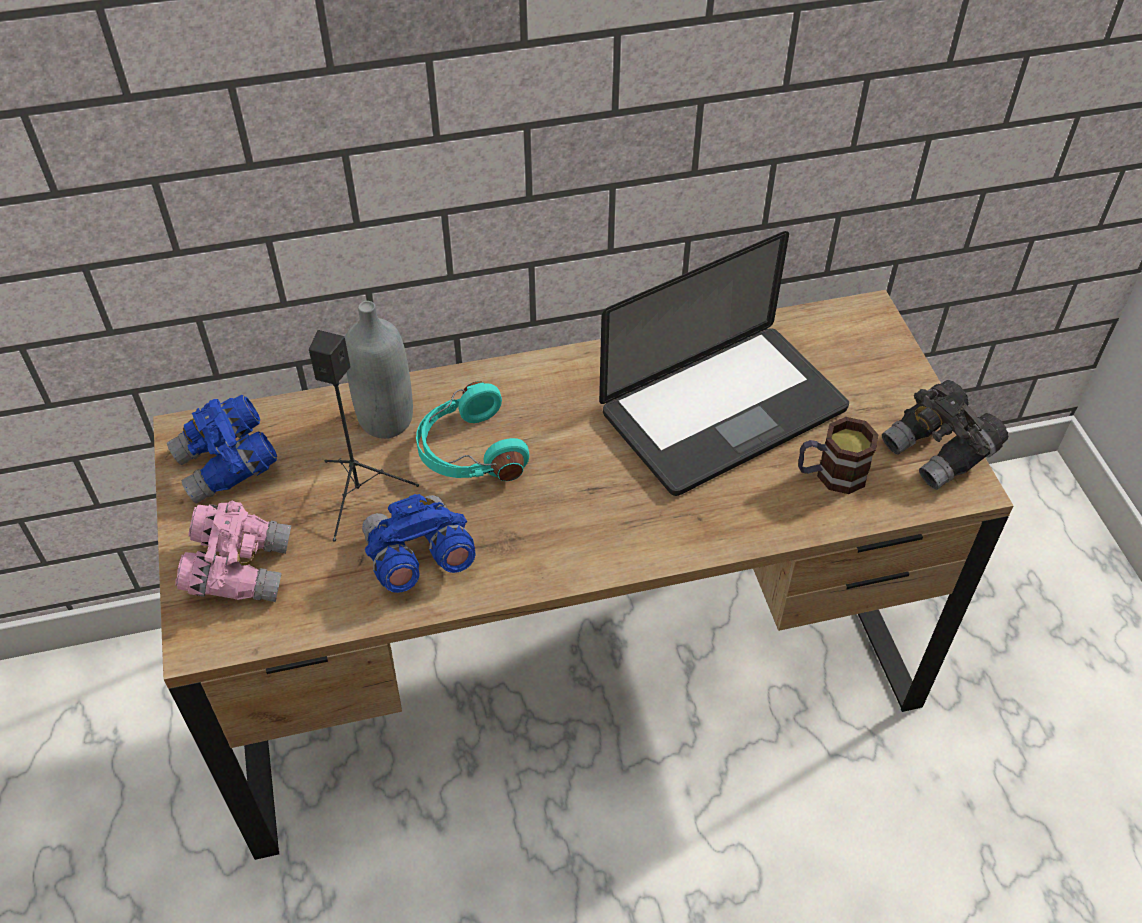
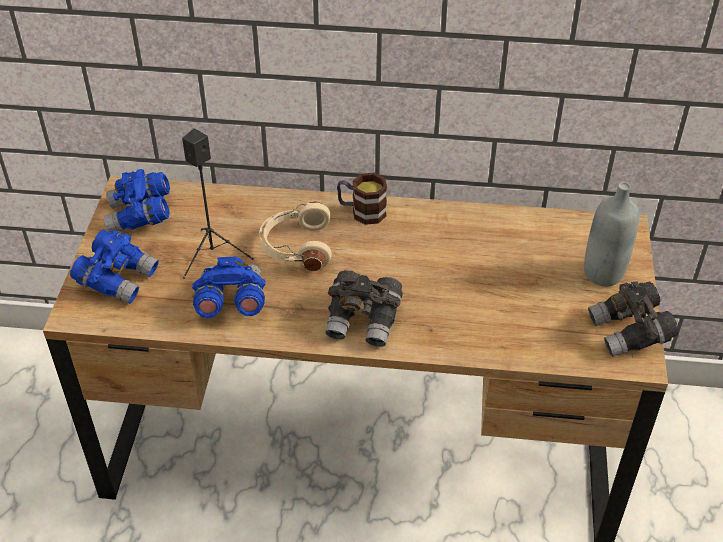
camera: 20 degrees right, 5 degrees down
pink binoculars [175,501,291,602] -> blue binoculars [70,230,159,304]
grey bottle [345,301,413,439] -> grey bottle moved to [584,182,639,287]
turquoise headphones [416,381,529,481] -> beige headphones [259,202,332,271]
laptop [599,231,849,496] -> none
mug [798,417,879,494] -> mug moved to [337,173,387,225]
none -> grey binoculars [325,270,403,347]

